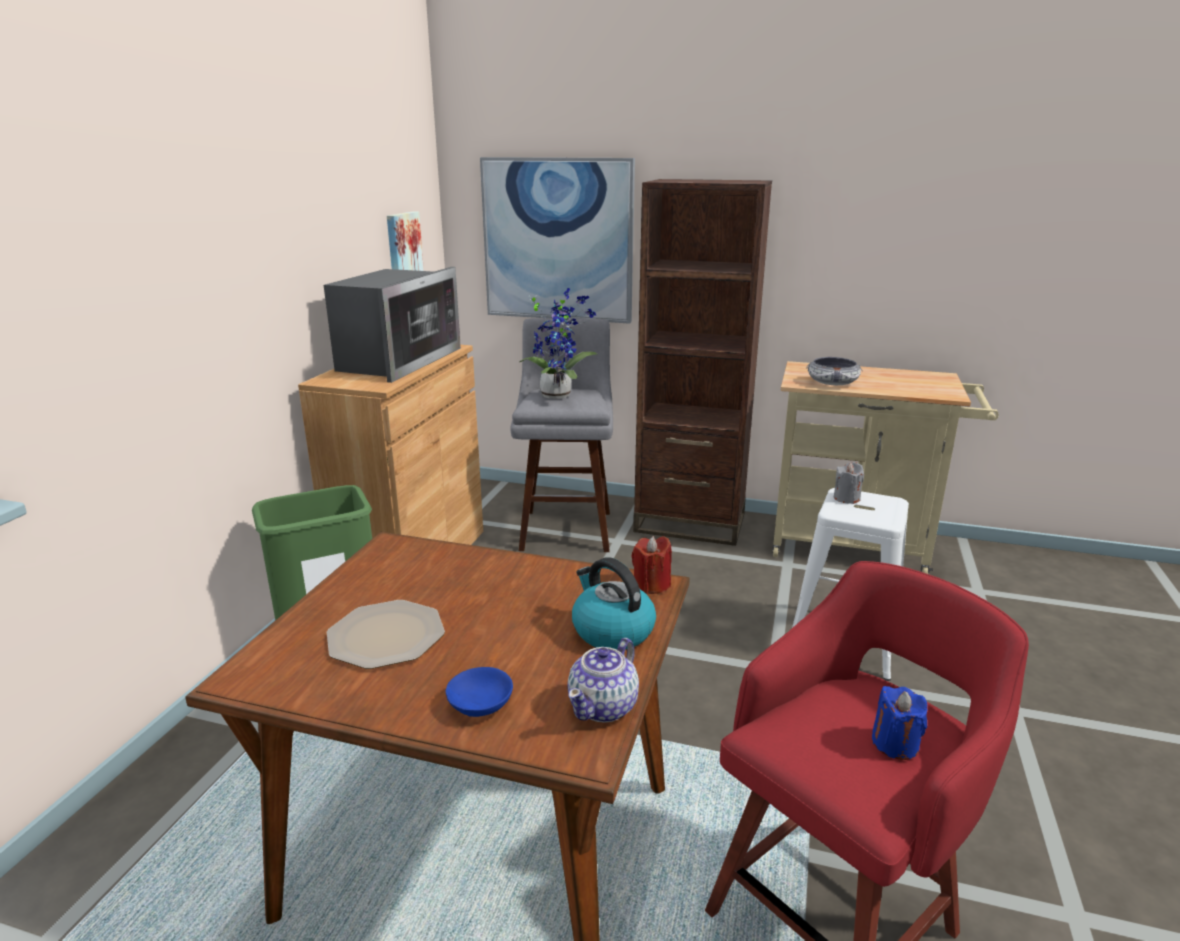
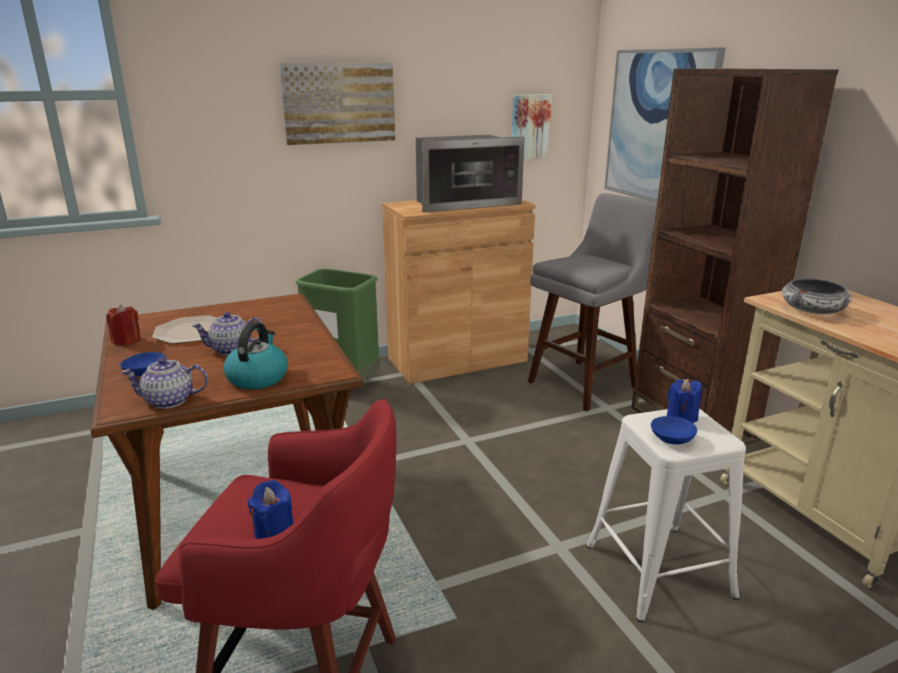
camera: 50 degrees right, 0 degrees up
potted plant [520,288,597,399] -> none
red candle [631,536,672,594] -> red candle moved to [106,304,141,345]
grey candle [834,462,864,504] -> blue candle [667,379,702,423]
none -> teapot [192,312,263,355]
none -> picture [279,63,395,145]
none -> blue bowl [651,416,697,444]

